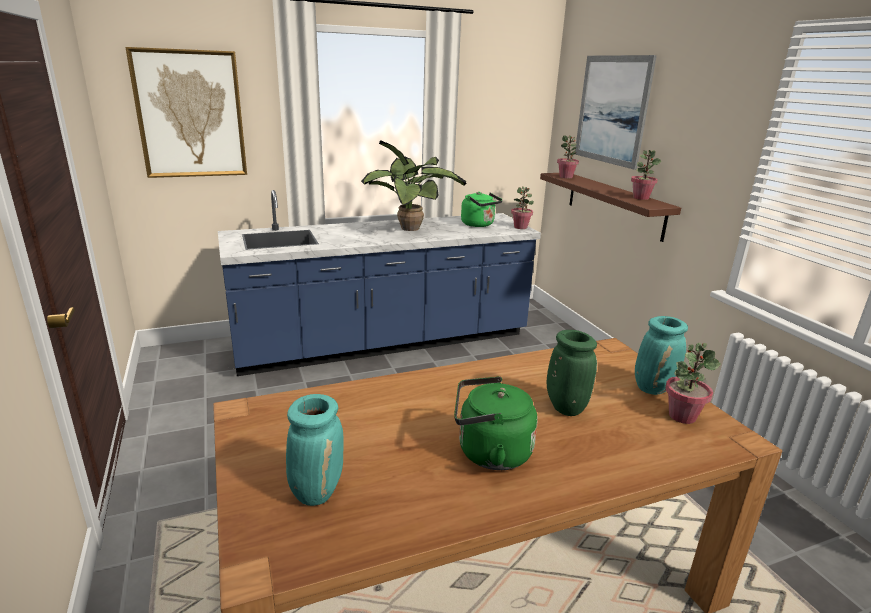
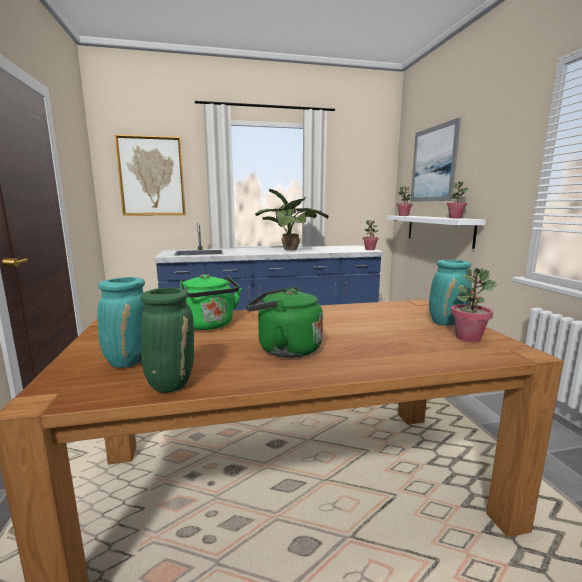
camera: 10 degrees right, 10 degrees down
green kettle [461,192,503,227] -> green kettle moved to [180,274,242,330]
brown shelf [540,173,681,242] -> white shelf [386,216,486,249]
green vase [547,330,597,416] -> green vase moved to [141,287,194,393]

